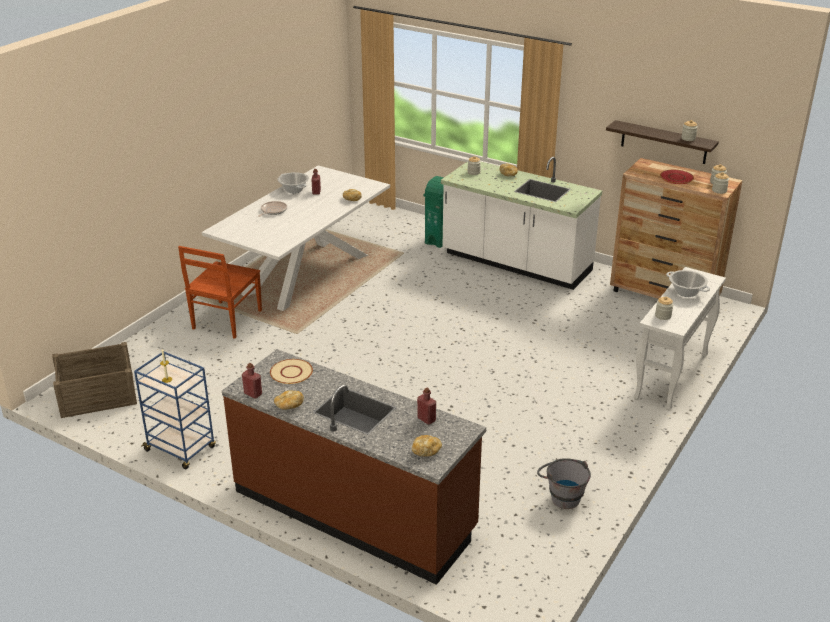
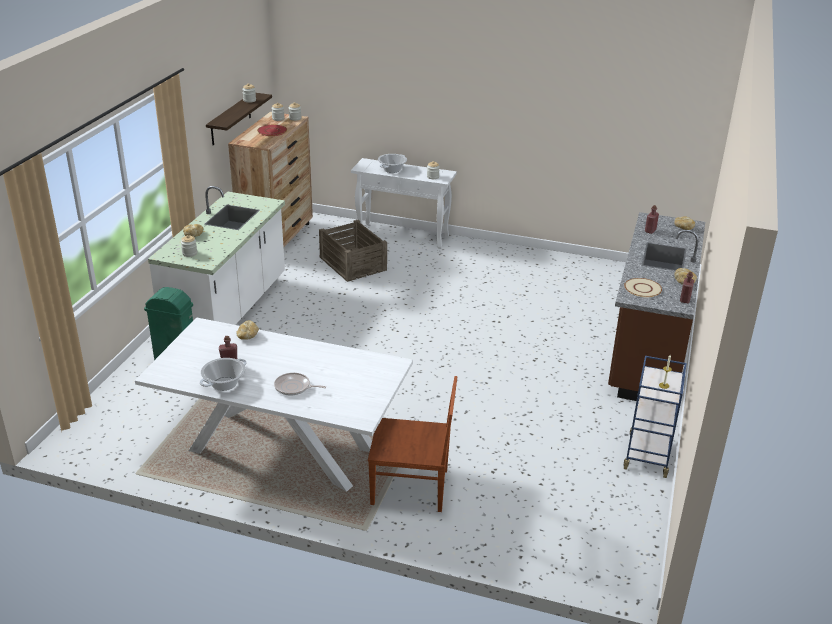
camera: 105 degrees left, 0 degrees up
crate [52,342,137,418] -> crate moved to [319,220,387,282]
grey bucket [537,458,591,509] -> none

